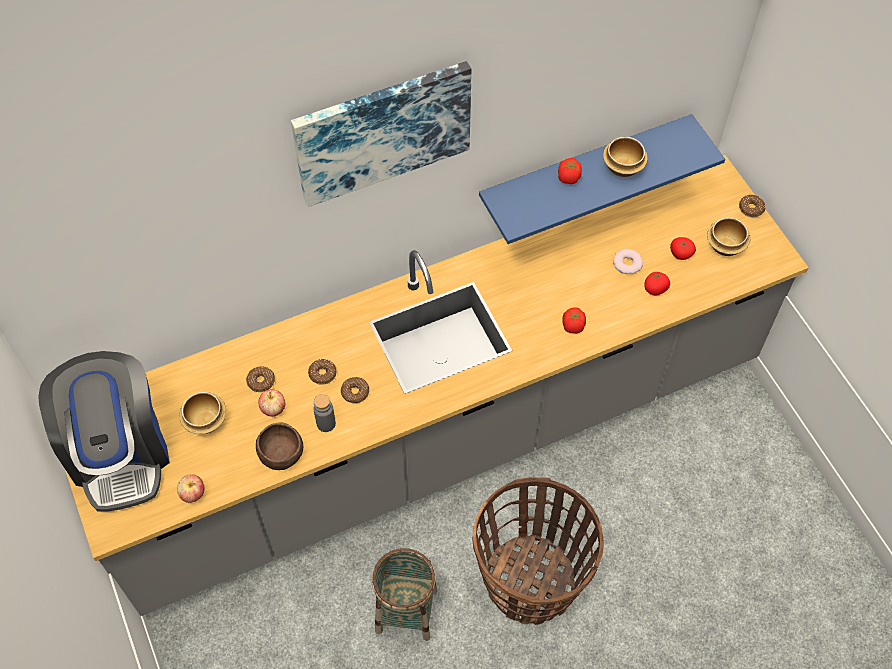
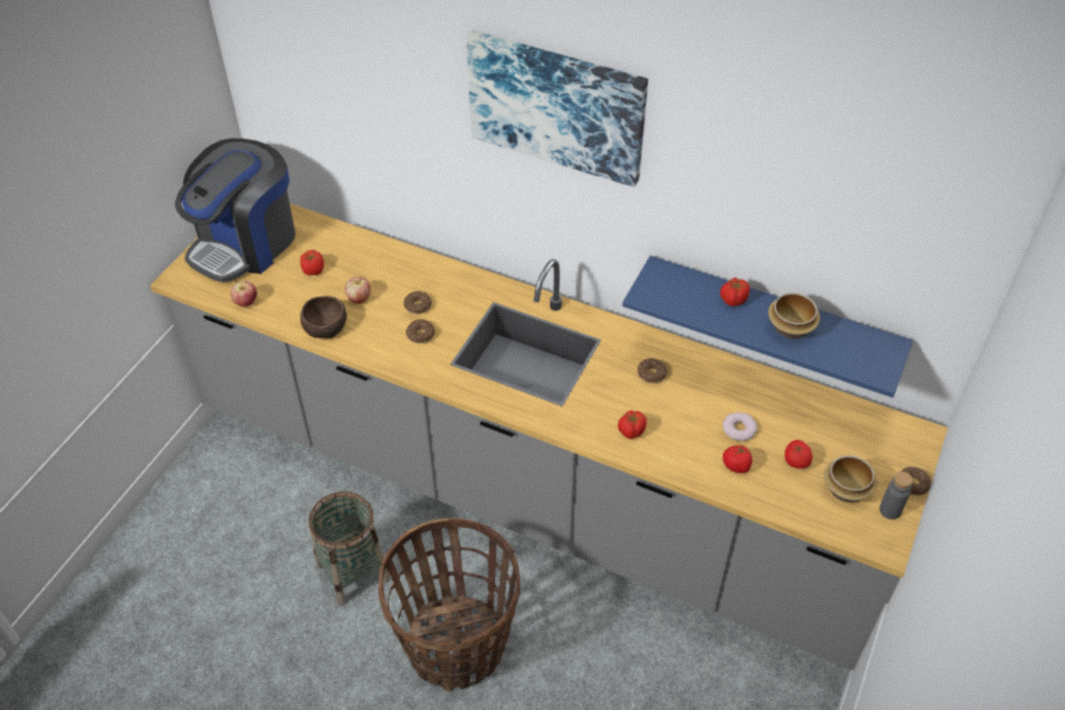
camera: 50 degrees right, 10 degrees down
bowl [179,392,226,434] -> tomato [300,250,324,276]
donut [246,366,275,392] -> donut moved to [637,359,667,383]
grey bottle [314,394,336,432] -> grey bottle moved to [879,471,913,519]

